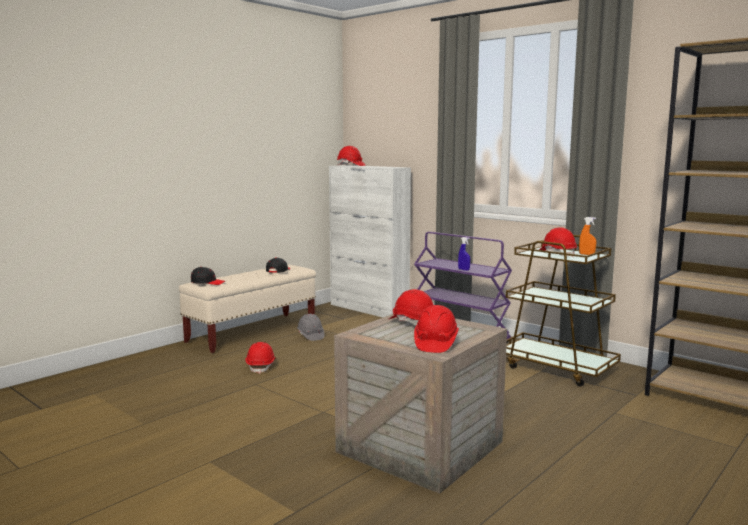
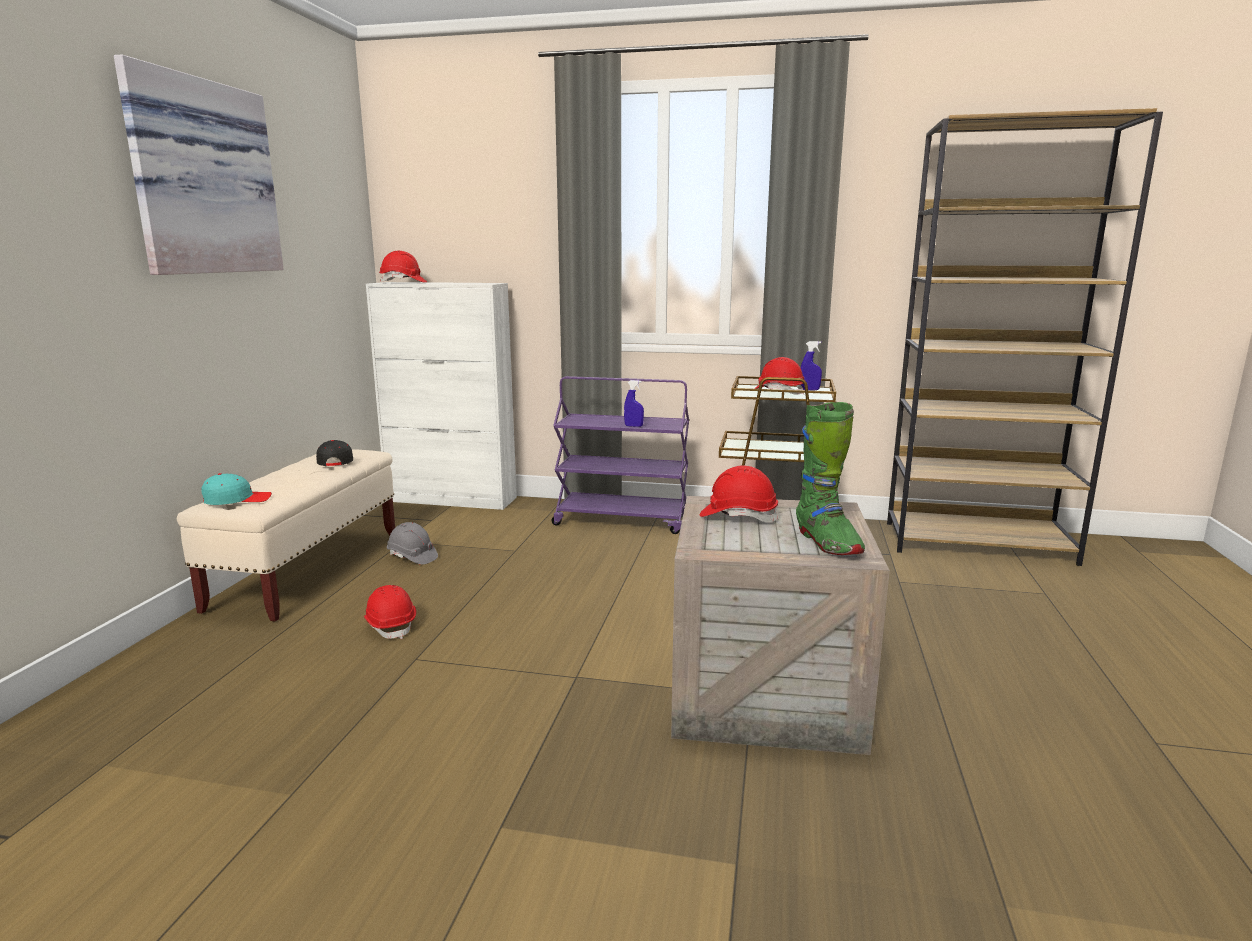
camera: 30 degrees left, 5 degrees up
black cap [191,267,225,285] -> turquoise cap [201,473,272,505]
red hard hat [414,305,459,353] -> green boot [796,402,865,555]
orange spray bottle [579,217,596,255] -> blue spray bottle [801,341,822,390]
none -> picture [114,54,284,275]

